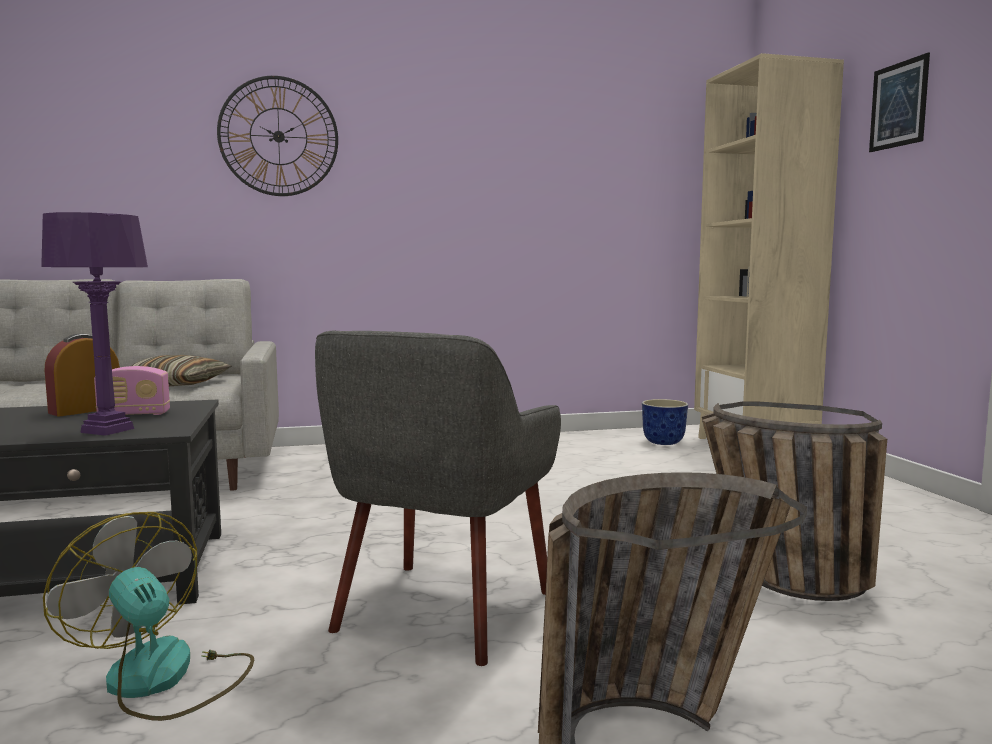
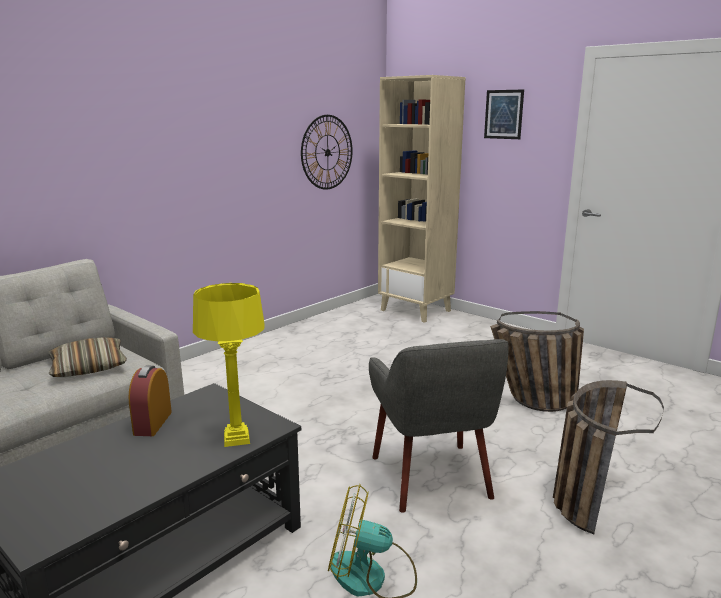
camera: 35 degrees left, 10 degrees up
purple table lamp [41,212,148,436] -> yellow table lamp [193,283,265,447]
radio [94,366,170,415] -> none
wall clock [217,76,338,196] -> wall clock moved to [301,115,353,190]
planter [642,399,688,445] -> none

